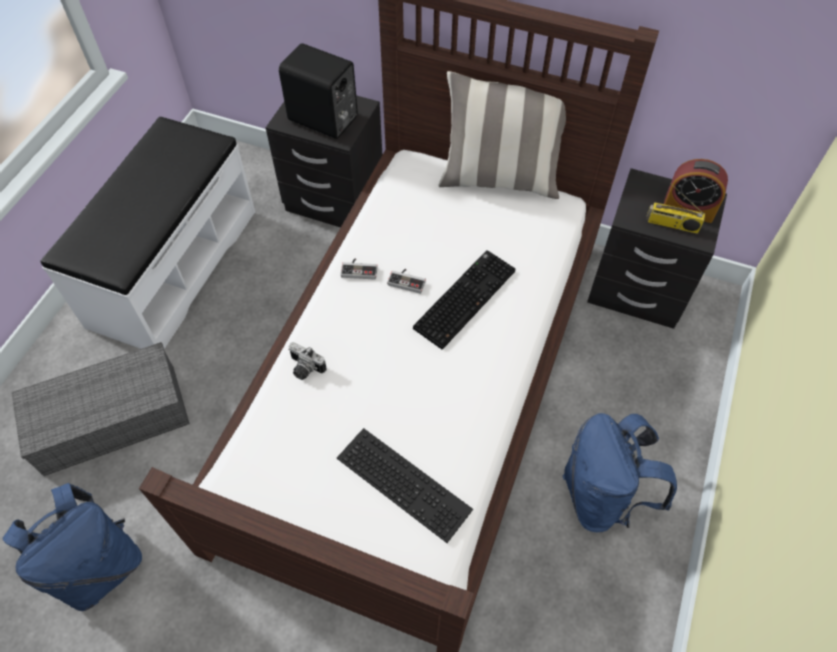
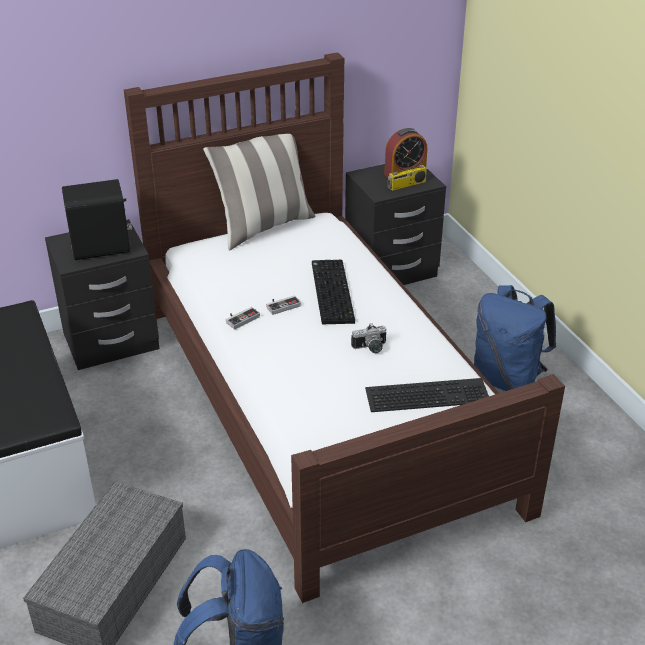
camera: 45 degrees left, 20 degrees down
camera [288,342,327,380] -> camera moved to [351,323,387,353]

